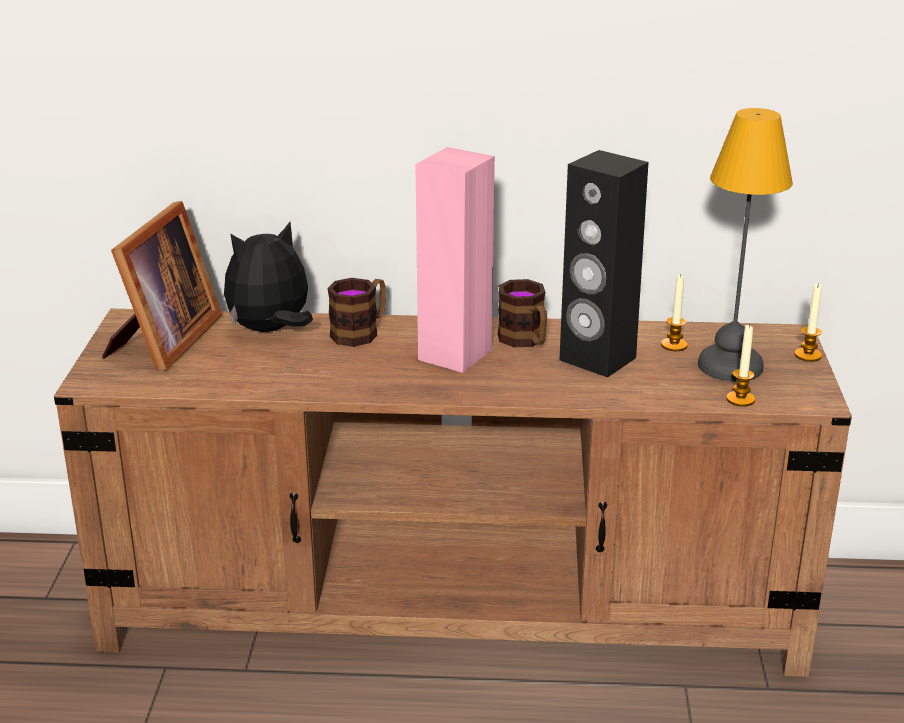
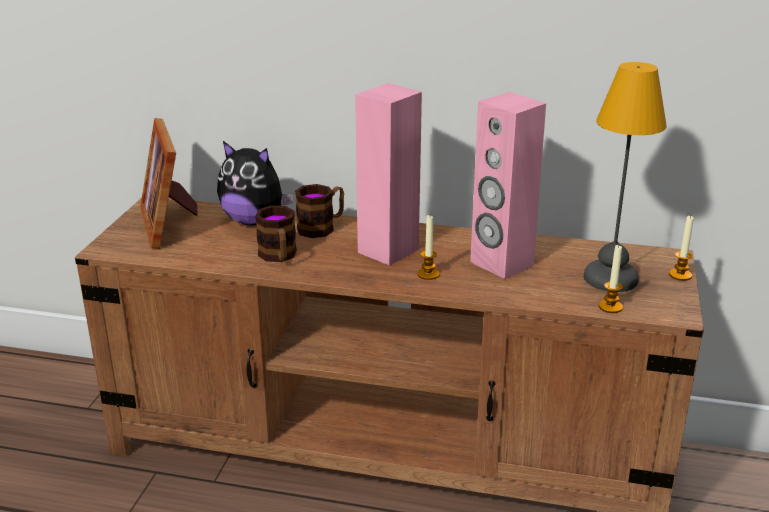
camera: 10 degrees right, 0 degrees up
picture frame [102,201,222,371] -> picture frame turned 135 degrees clockwise [140,118,197,249]
plush toy [224,222,313,332] -> plush toy turned 135 degrees counterclockwise [217,141,294,226]
mug [497,279,547,347] -> mug moved to [255,205,297,262]
black speaker [559,150,649,377] -> pink speaker [470,92,546,279]
candle [661,274,688,351] -> candle moved to [417,215,440,280]

